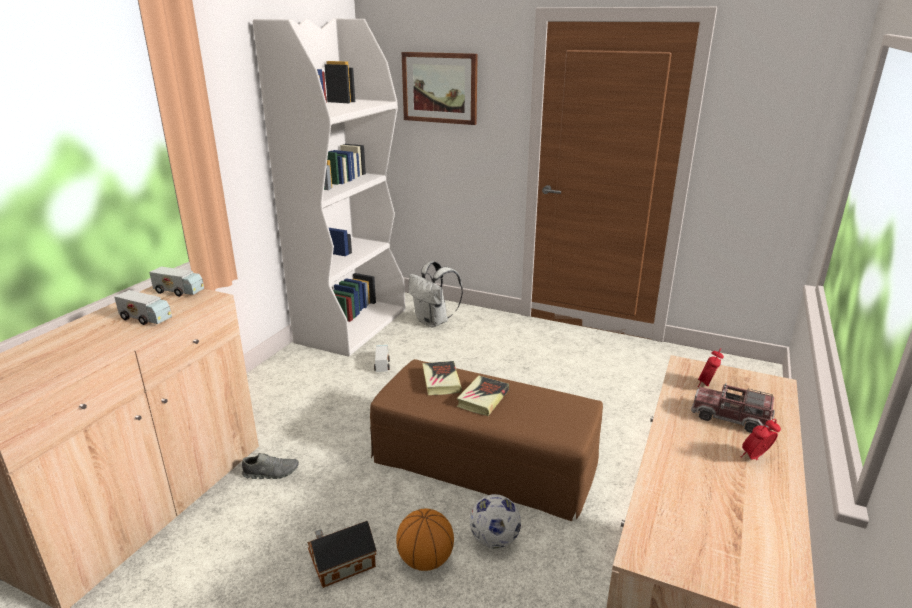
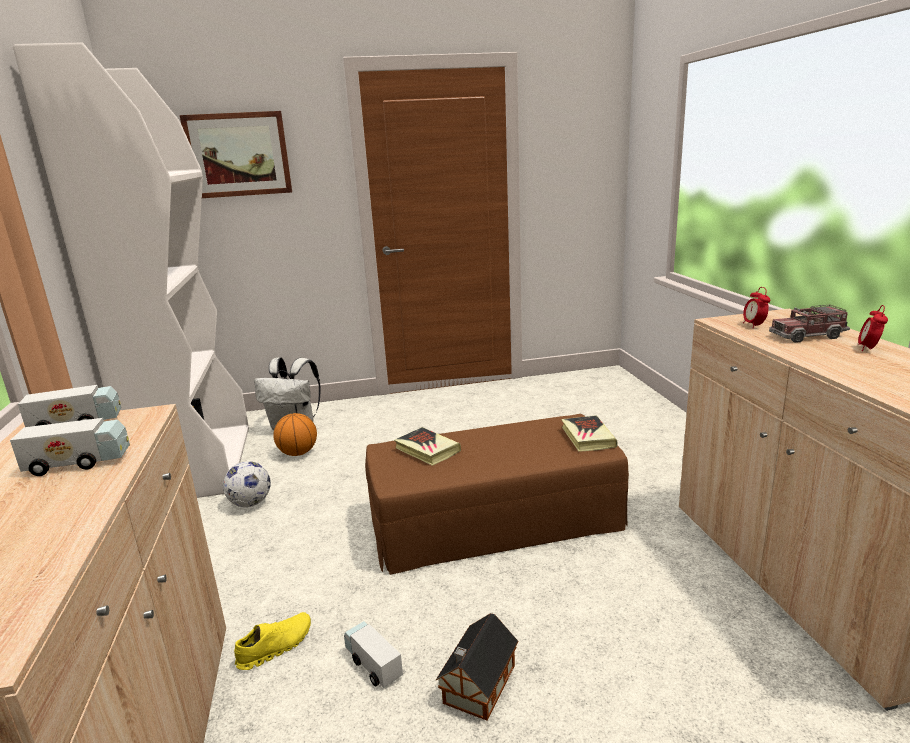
camera: 35 degrees left, 5 degrees down
grey shoe [242,453,299,479] -> yellow shoe [234,612,311,670]
toy truck [374,345,390,372] -> toy truck moved to [344,621,403,688]
basketball [396,509,454,571] -> basketball moved to [273,413,317,456]
book [456,376,509,416] -> book moved to [561,415,618,452]
football [470,494,521,549] -> football moved to [223,461,271,507]

